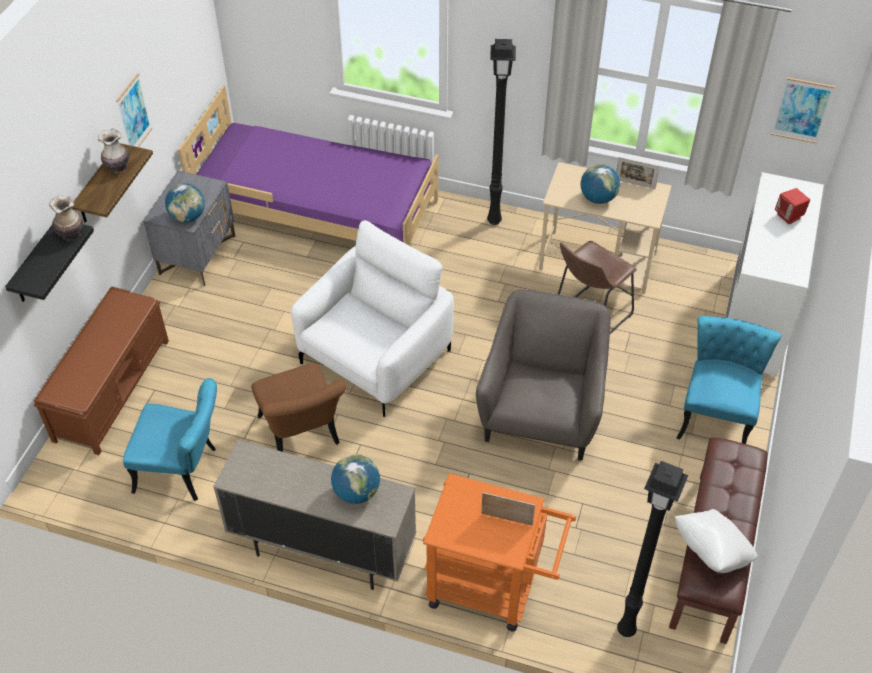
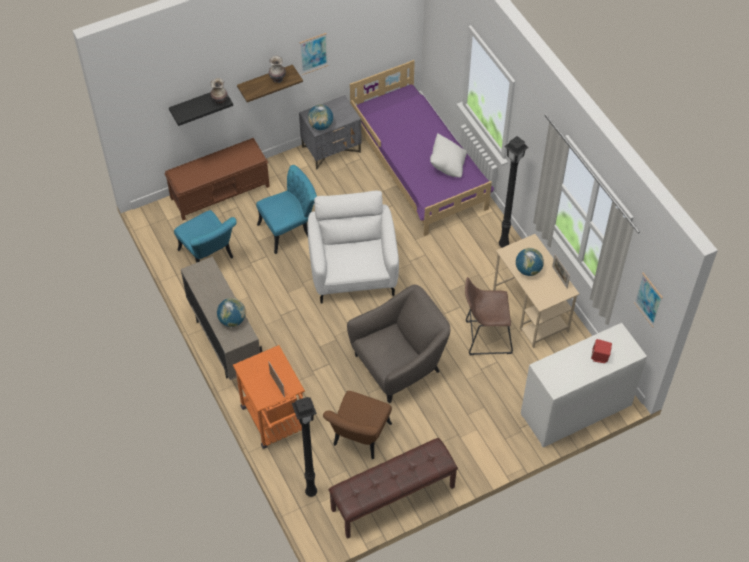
camera: 45 degrees right, 5 degrees up
brown chair [251,363,346,452] -> brown chair moved to [323,391,392,459]
white armchair [291,220,454,417] -> white armchair turned 90 degrees counterclockwise [308,190,399,304]
white pillow [675,509,758,573] -> white pillow moved to [430,133,467,178]
turquoise chair [677,316,782,444] -> turquoise chair moved to [256,165,317,254]

